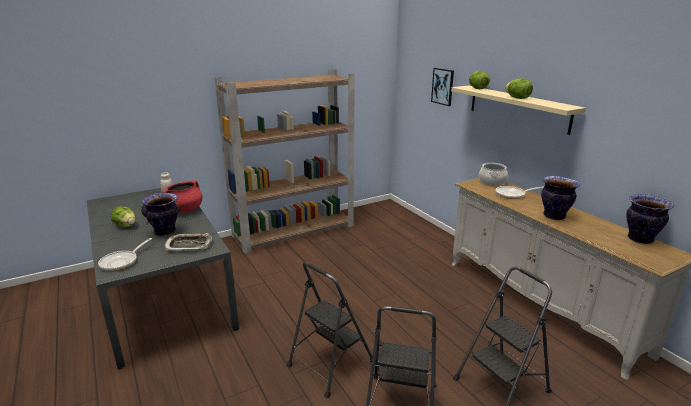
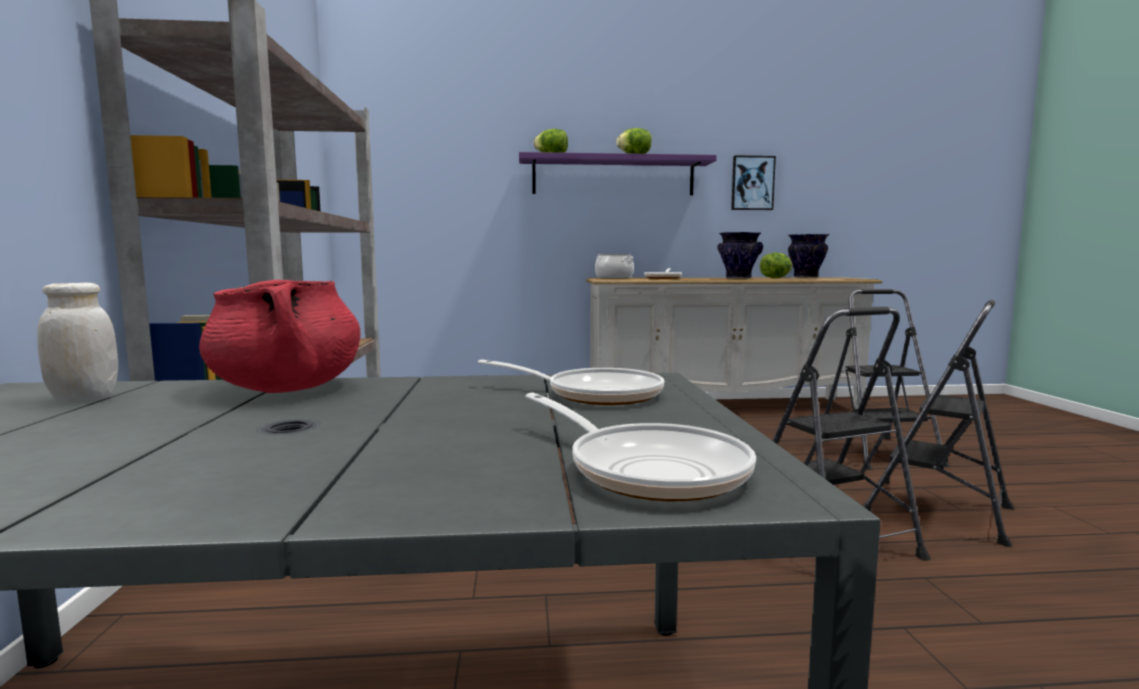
camera: 65 degrees left, 15 degrees down
lettuce [111,206,136,227] -> lettuce moved to [760,252,792,278]
vase [141,193,181,236] -> none
tray [165,233,212,251] -> frying pan [478,359,664,405]
picture [431,68,454,106] -> picture moved to [731,155,776,210]
beige shelf [451,86,586,135] -> purple shelf [519,152,717,195]

